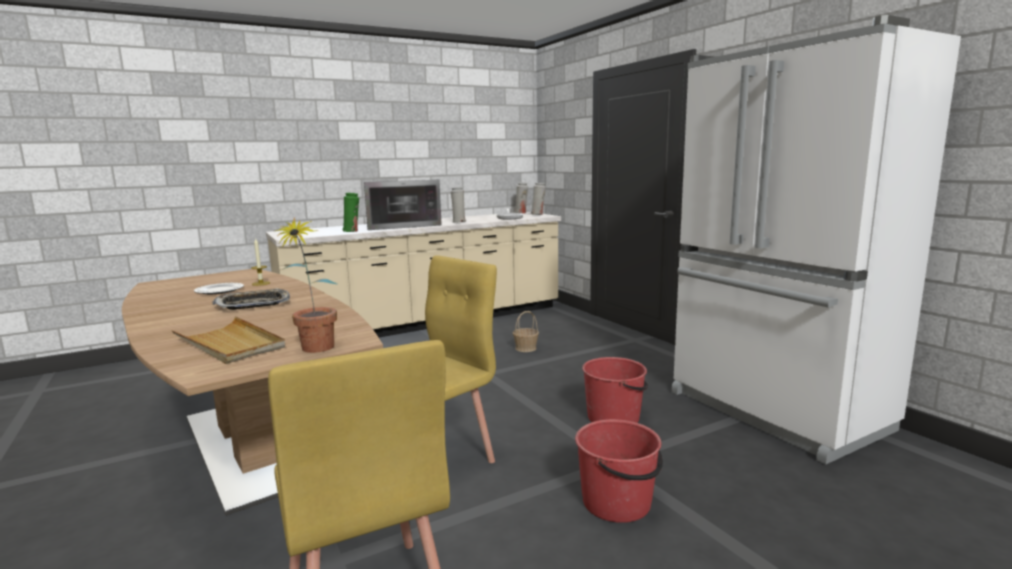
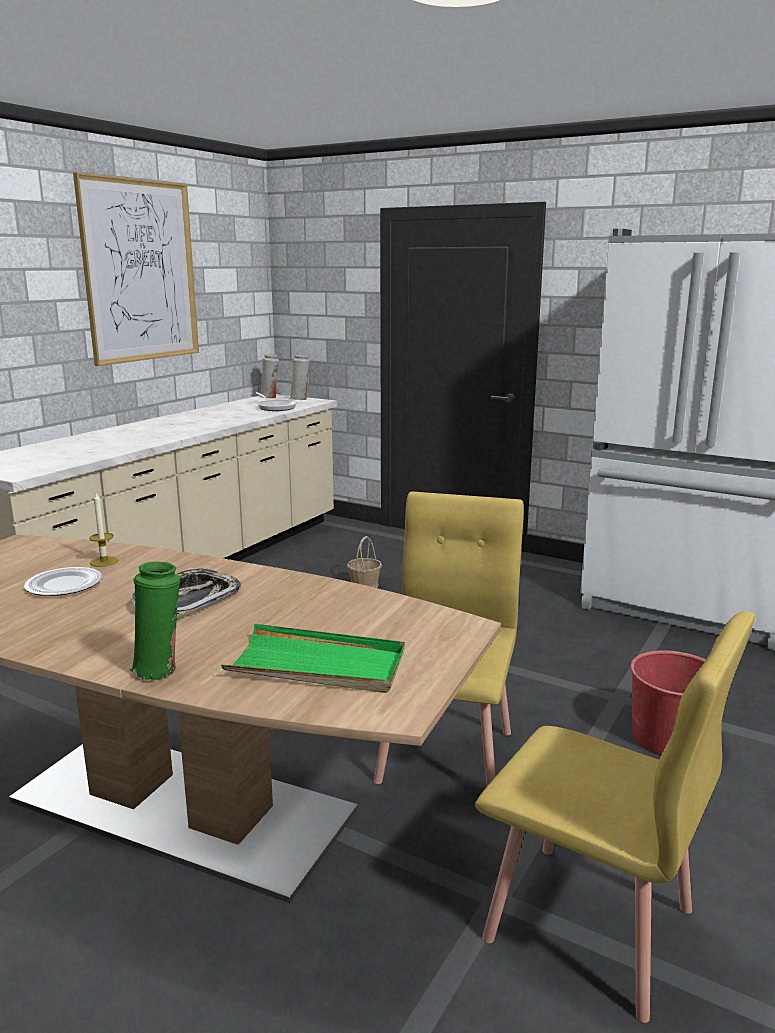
camera: 30 degrees left, 5 degrees up
beige tray [172,316,285,364] -> green tray [221,624,405,693]
potted plant [276,217,338,353] -> none
green vase [343,193,359,232] -> green vase moved to [130,561,180,680]
microwave [364,180,442,230] -> none
white vase [450,187,466,223] -> none
red bucket [582,357,648,423] -> none
none -> picture [73,172,199,366]

